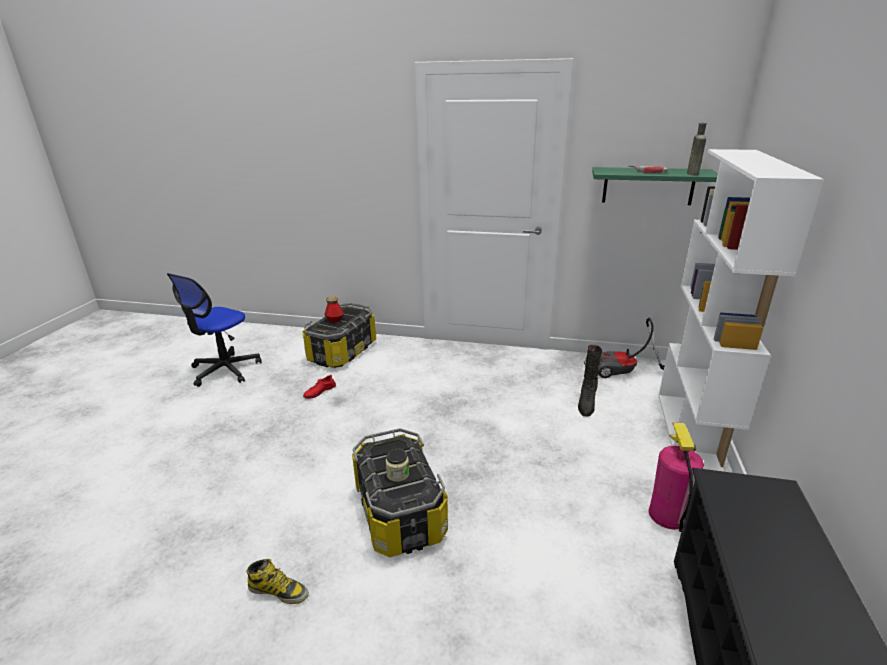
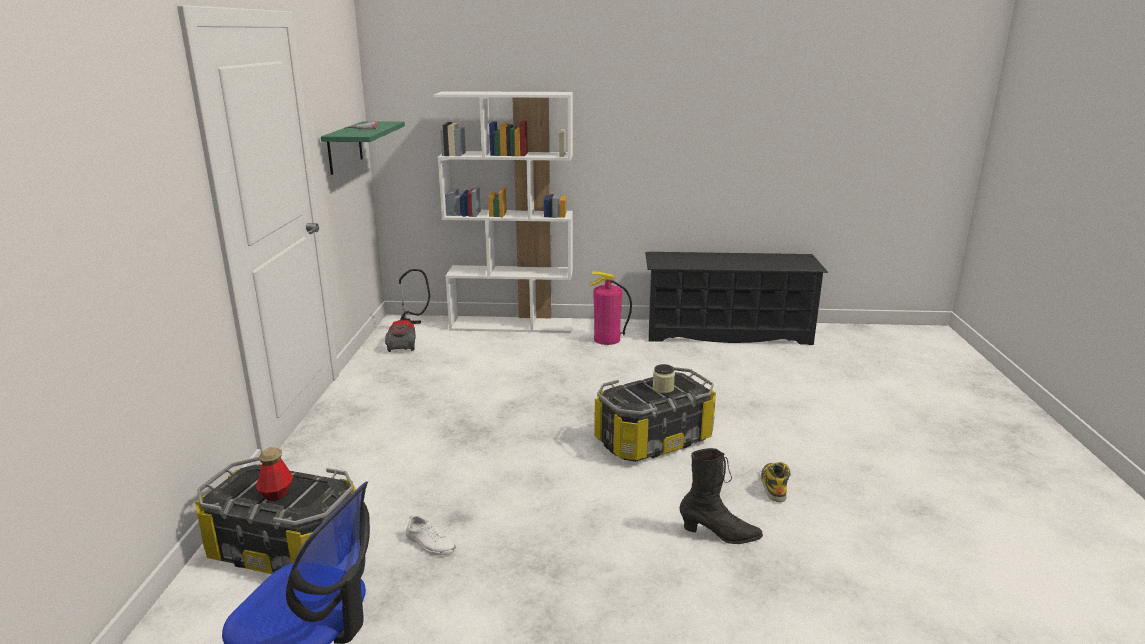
camera: 100 degrees left, 5 degrees down
red shoe [303,375,336,399] -> white shoe [406,515,456,555]
black boot [578,345,602,417] -> black boot moved to [679,448,763,544]
brown bottle [687,123,707,175] -> none

